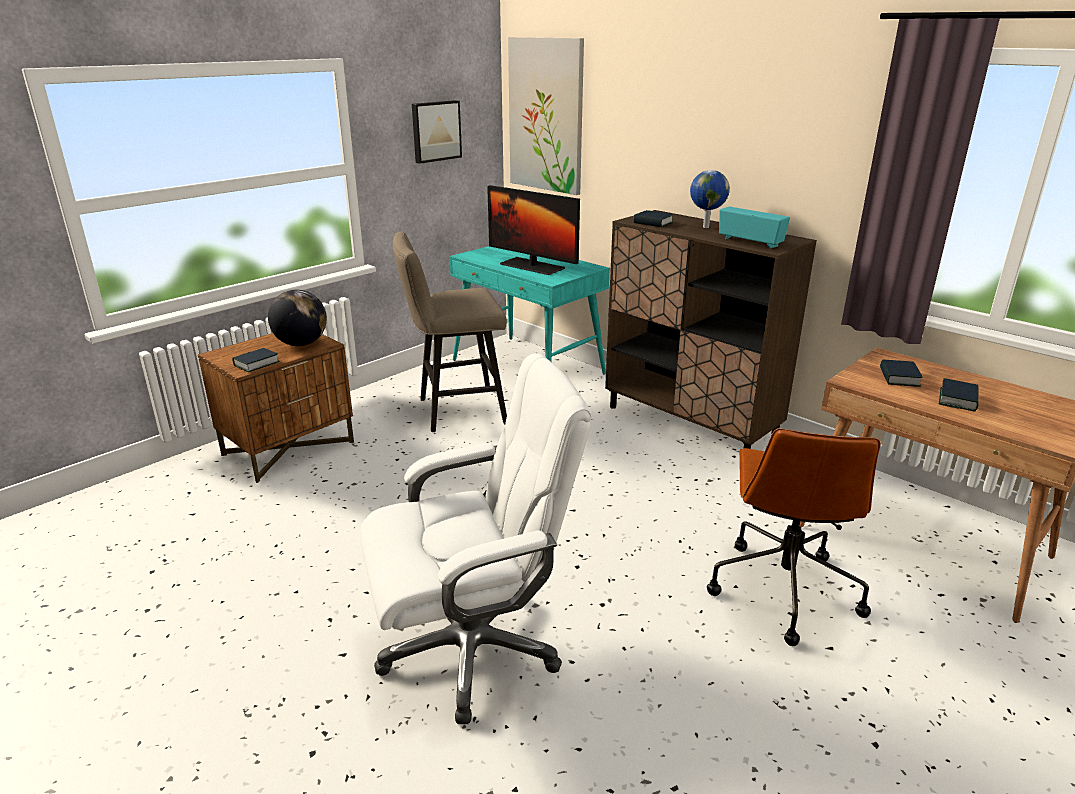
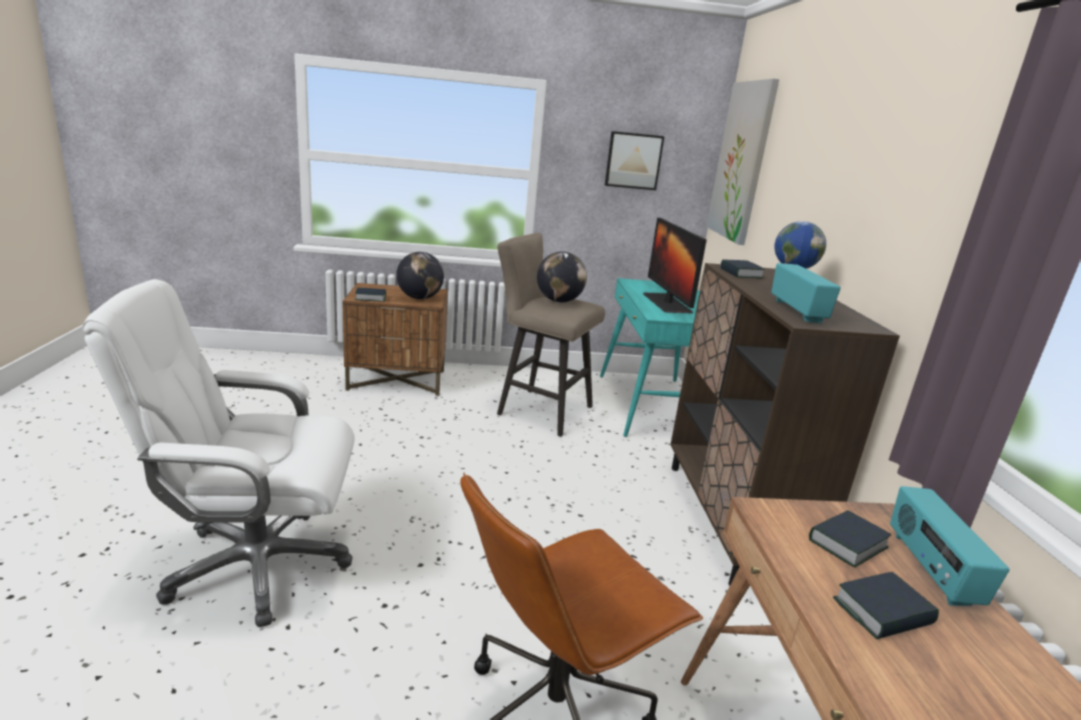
camera: 40 degrees right, 5 degrees down
white office chair [360,353,591,724] -> white office chair turned 150 degrees clockwise [82,279,355,627]
none -> globe [537,252,587,302]
none -> radio [890,486,1010,606]

